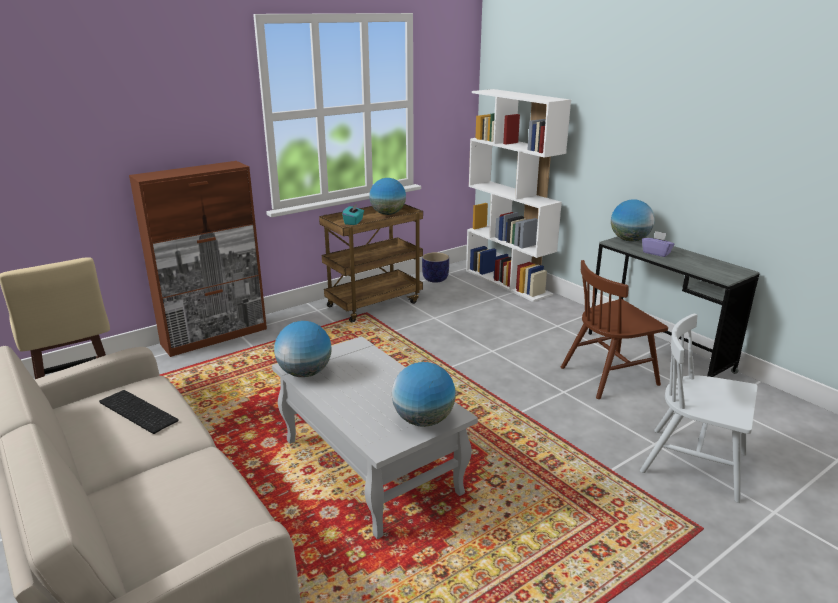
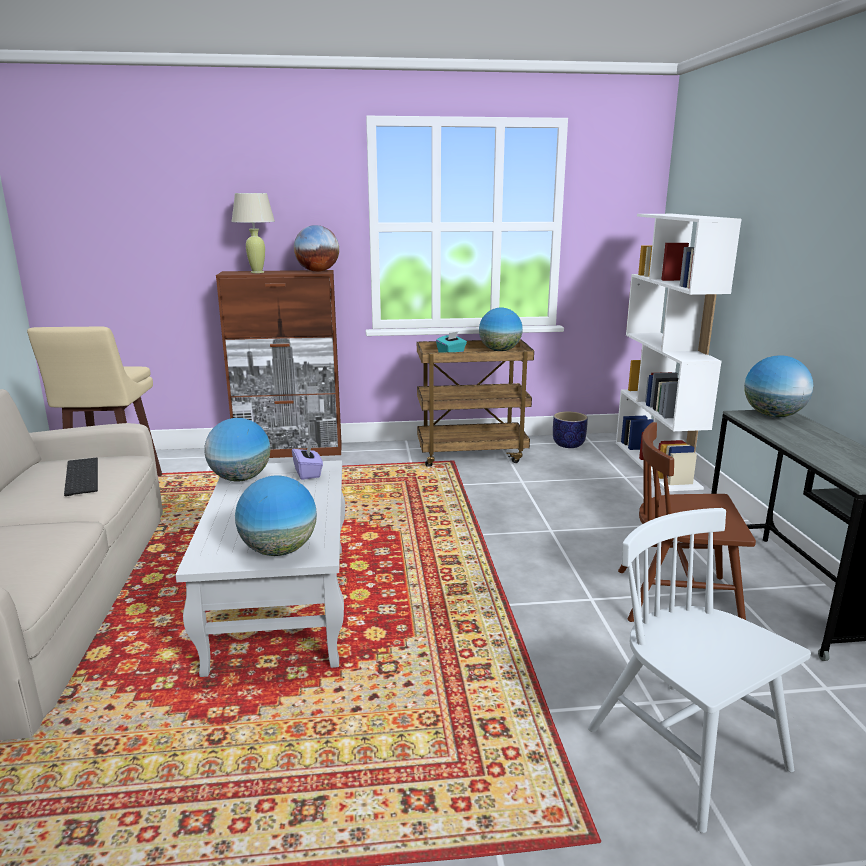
camera: 30 degrees right, 5 degrees down
purple tissue box [642,231,675,257] -> purple tissue box moved to [292,442,323,480]
none -> beige table lamp [231,193,275,273]
none -> globe [294,225,339,272]

